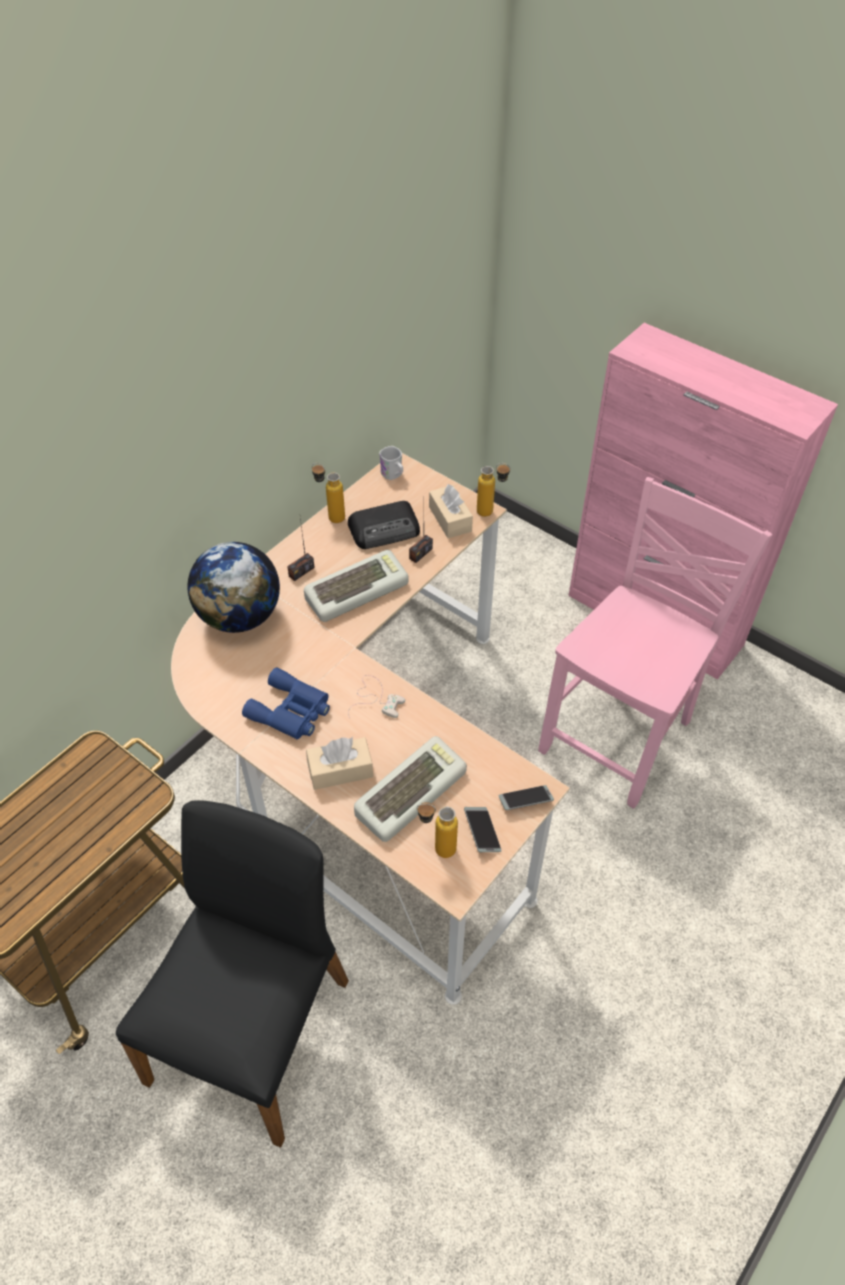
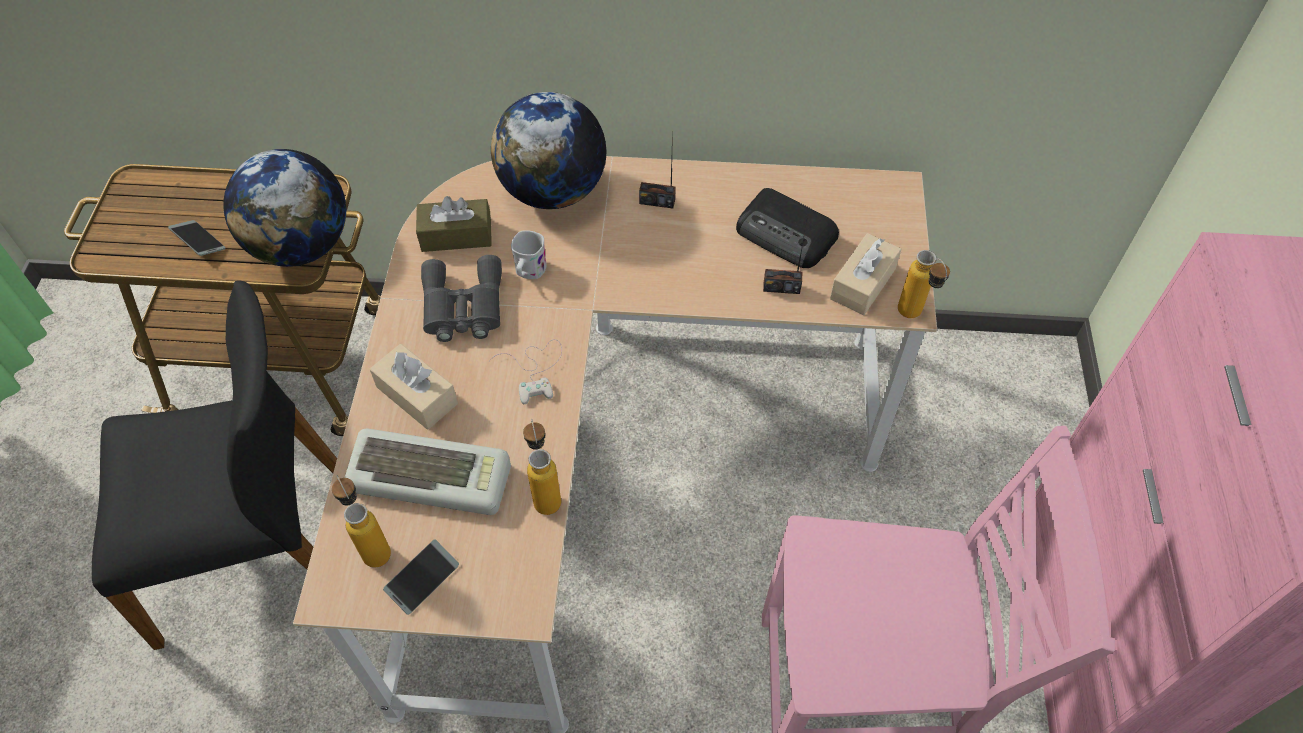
camera: 55 degrees right, 5 degrees up
blue binoculars [242,667,330,739] -> grey binoculars [421,255,502,342]
keyboard [304,550,409,622] -> none
bottle [312,463,345,523] -> bottle moved to [523,419,561,515]
white mug [379,446,403,480] -> white mug moved to [511,230,547,279]
phone [498,785,554,810] -> phone moved to [168,220,226,256]
none -> globe [223,149,346,267]
none -> brown tissue box [416,196,492,252]

